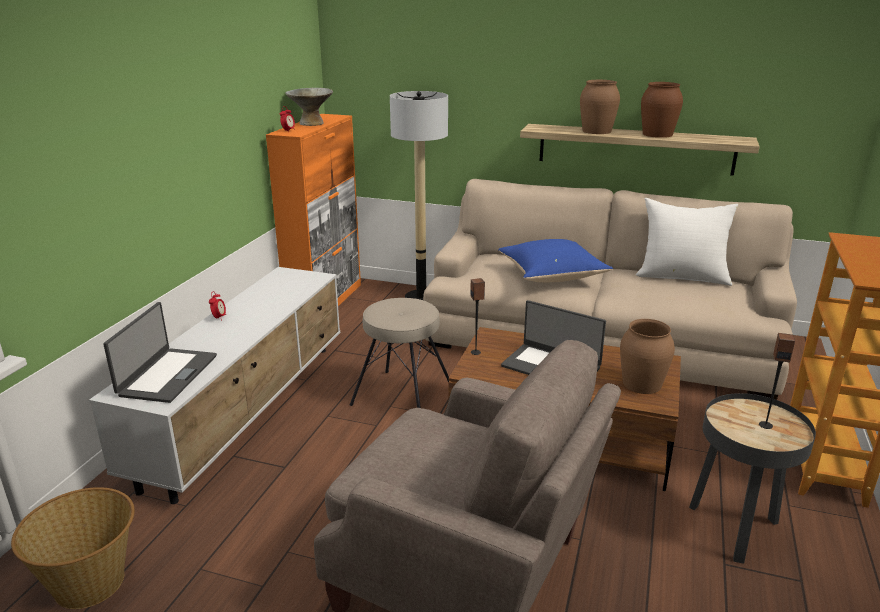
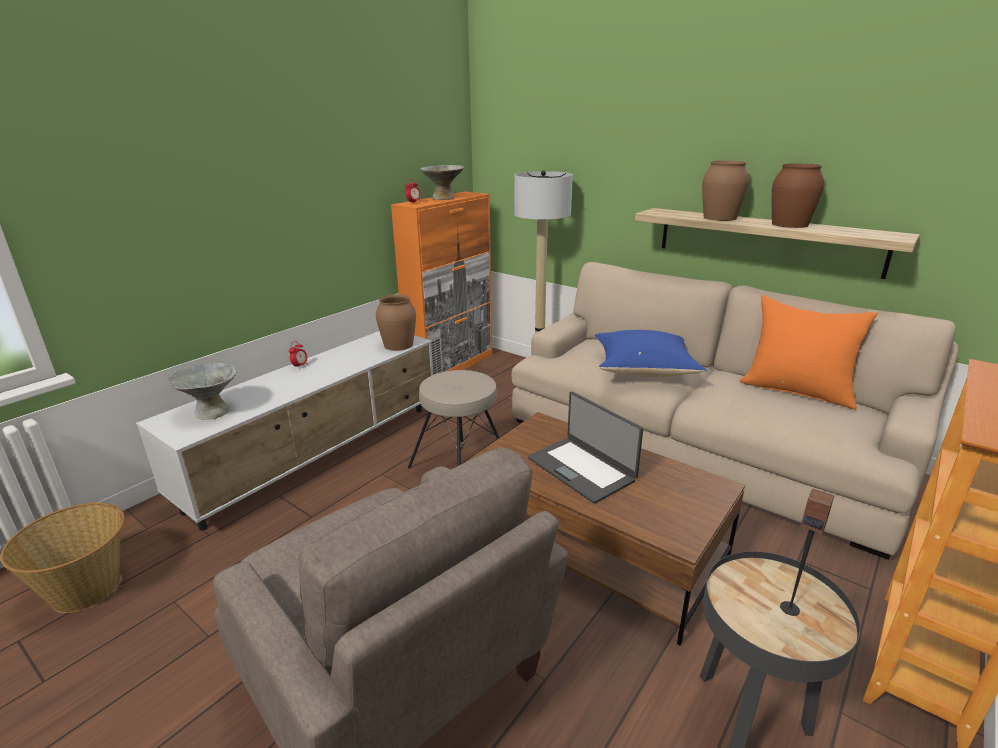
camera: 20 degrees right, 0 degrees up
laptop [103,302,217,403] -> grey bowl [167,363,237,420]
speaker [470,278,485,355] -> none
brown vase [620,319,675,394] -> brown vase moved to [376,294,416,351]
white pillow [636,198,738,286] -> orange pillow [740,295,878,410]

